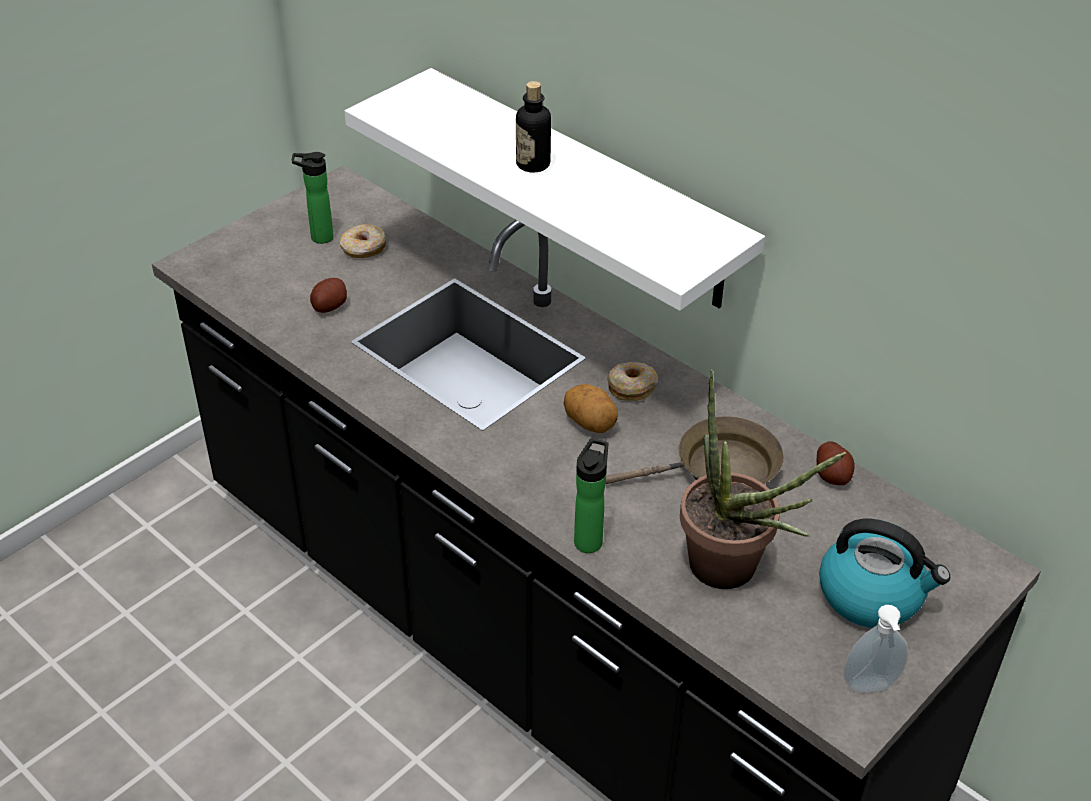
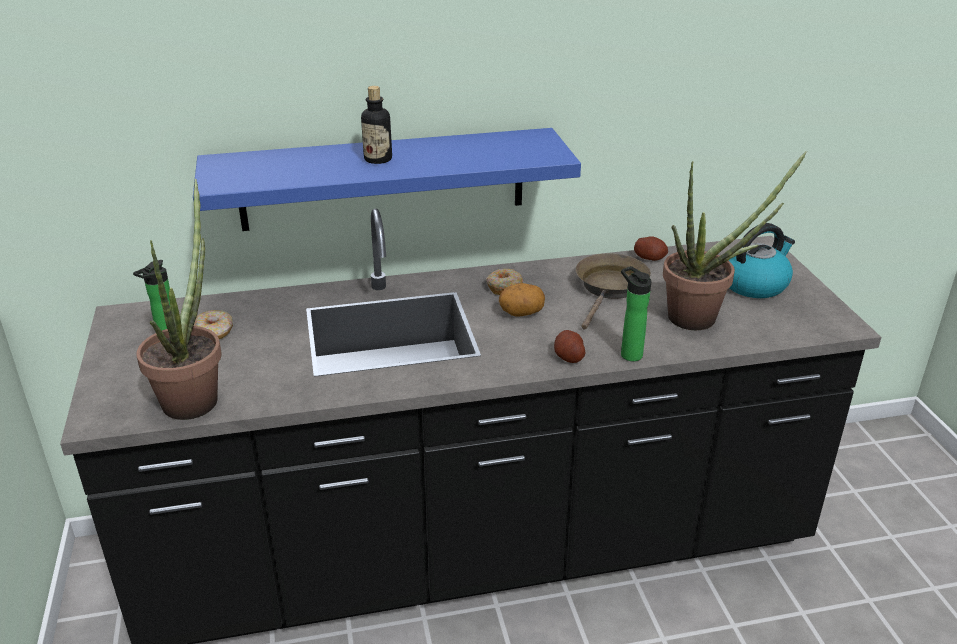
camera: 55 degrees left, 10 degrees down
potato [310,278,347,313] -> potato moved to [554,330,585,363]
white shelf [345,68,765,311] -> blue shelf [193,128,581,231]
soap dispenser [843,605,908,693] -> none
none -> potted plant [136,179,222,420]

